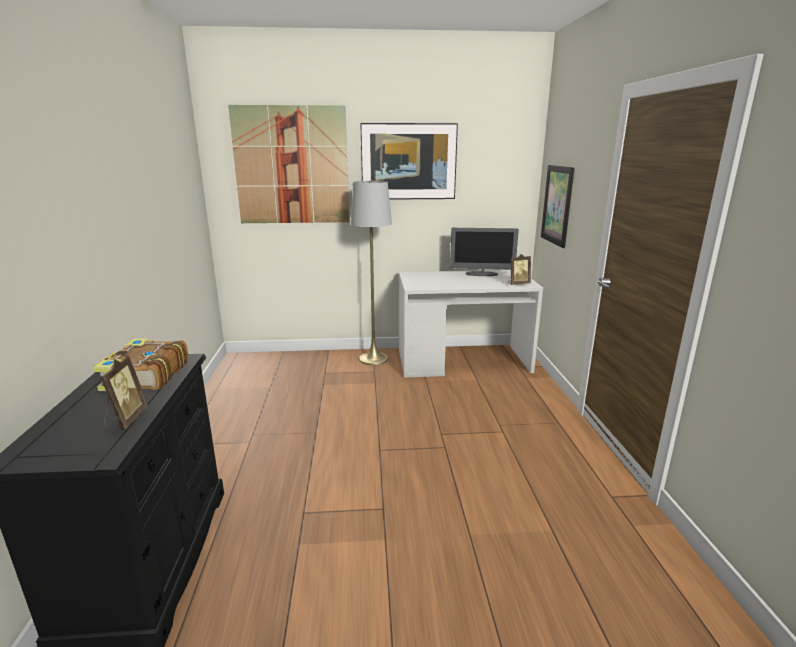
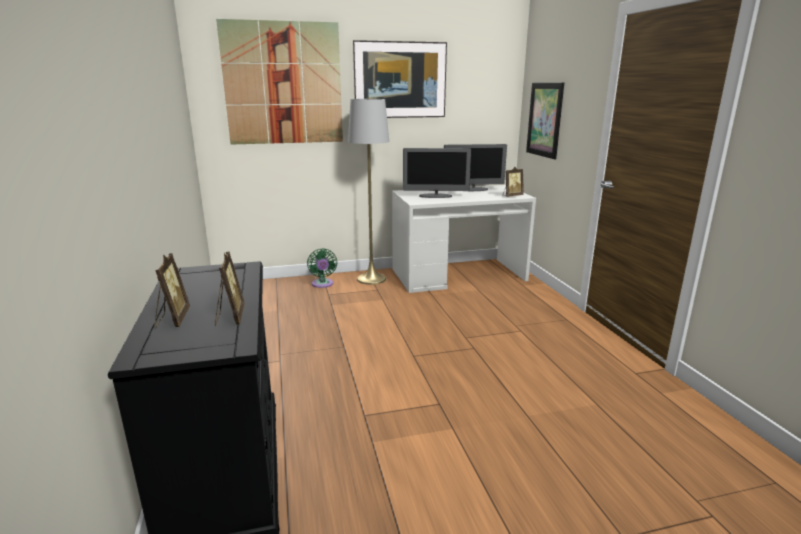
camera: 10 degrees left, 0 degrees up
book [93,339,189,391] -> none
none -> picture frame [154,253,190,328]
none -> green fan [307,248,337,288]
none -> monitor [403,148,471,198]

